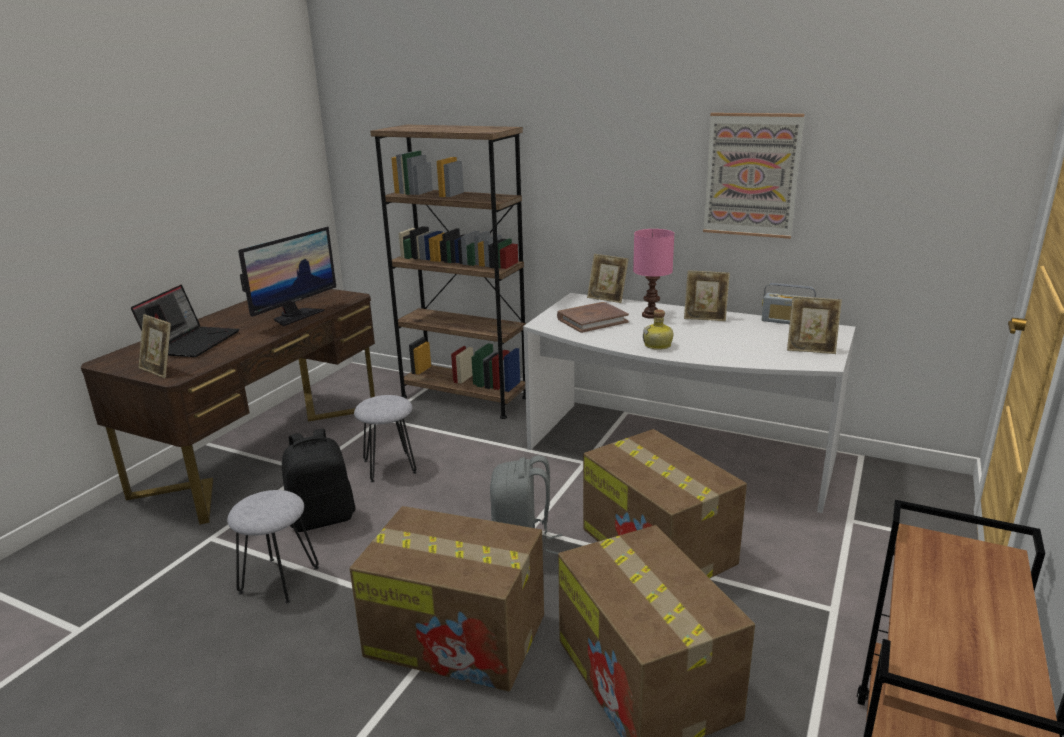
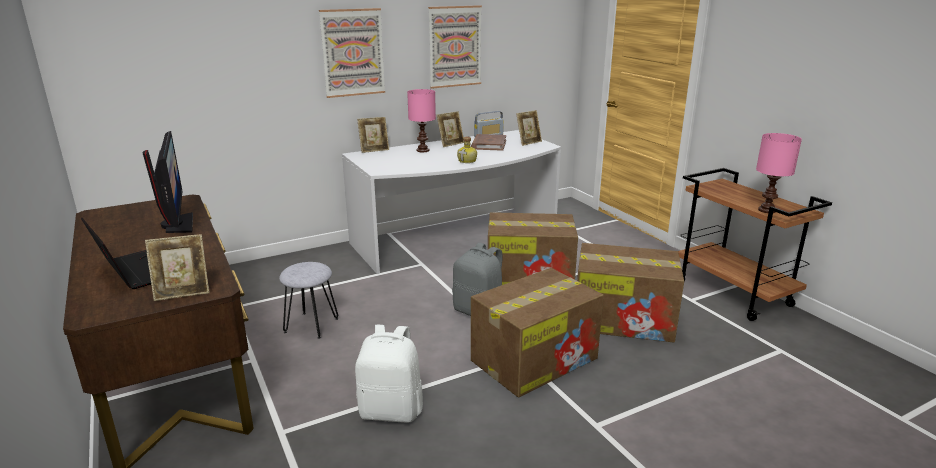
camera: 55 degrees left, 0 degrees up
grey stool [227,490,319,603] -> white backpack [355,325,423,423]
black backpack [282,429,356,532] -> none
brown bookcase [370,125,526,419] -> none
brown book [557,302,629,333] -> brown book moved to [471,134,506,151]
none -> picture [319,8,385,98]
none -> pink table lamp [756,133,802,213]

